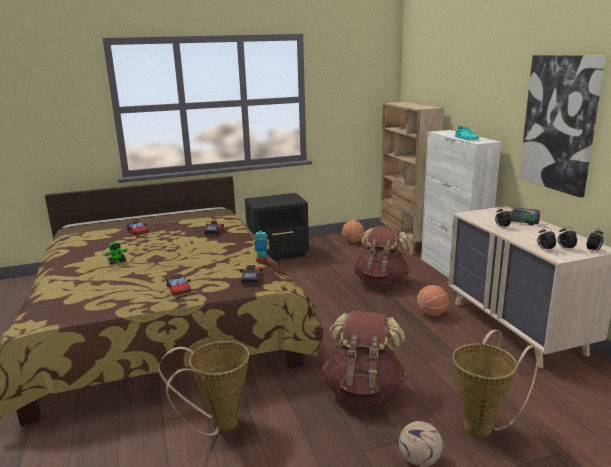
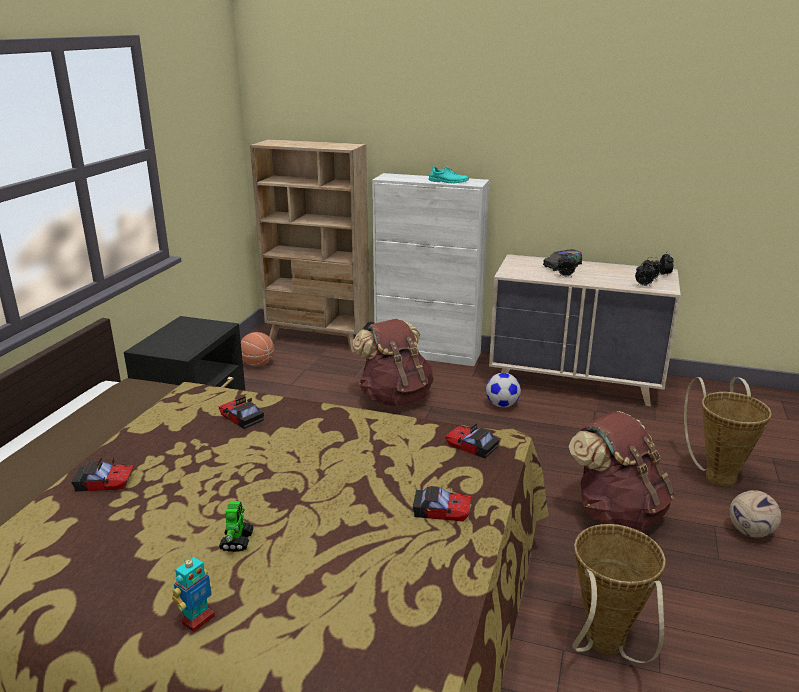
camera: 55 degrees left, 5 degrees up
toy robot [253,230,269,262] -> toy robot moved to [172,554,215,632]
basketball [417,285,449,316] -> football [486,373,521,407]
picture [519,55,606,197] -> none

